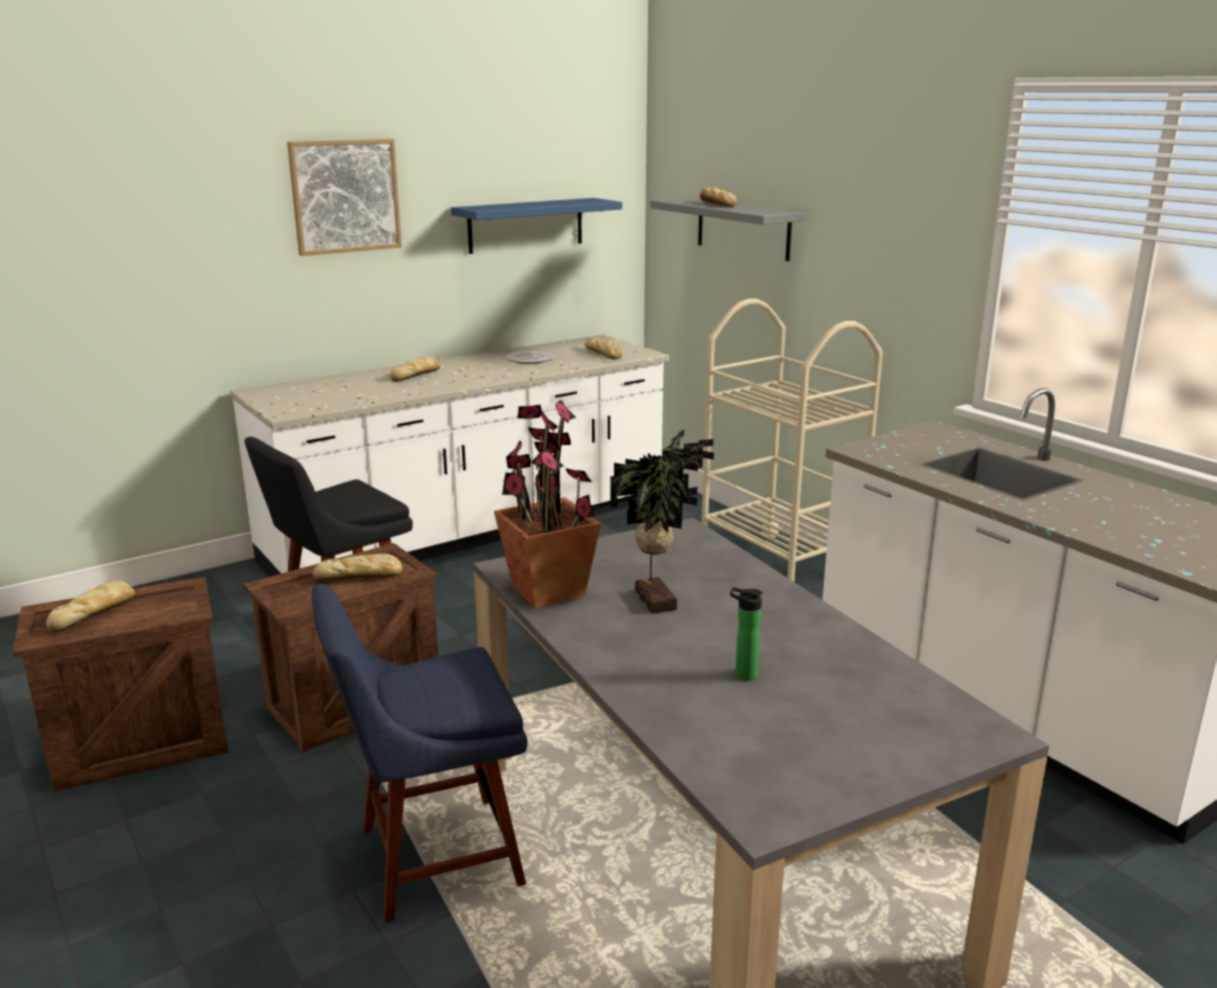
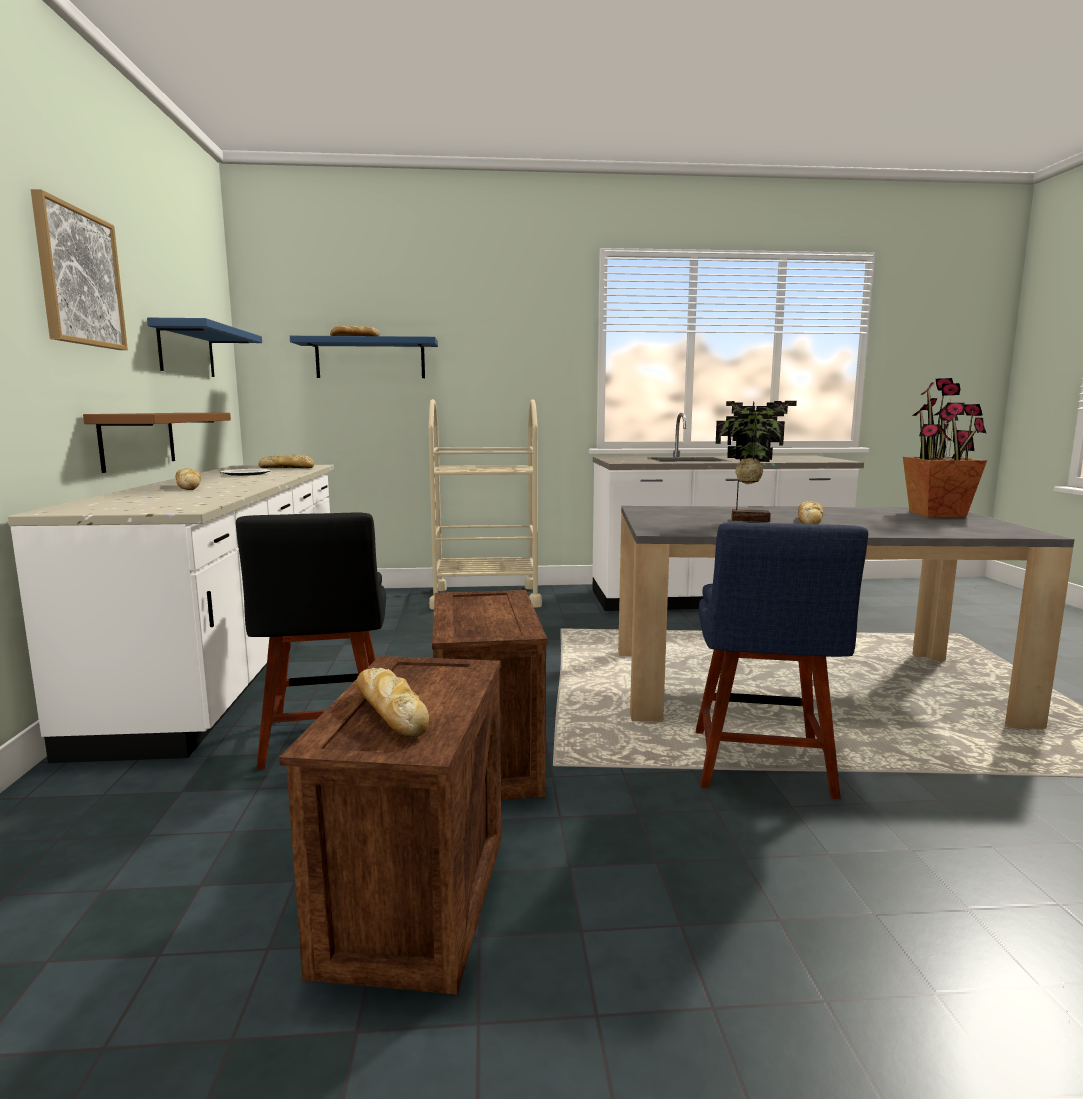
camera: 60 degrees left, 10 degrees down
bread [313,553,402,580] -> bread moved to [798,501,823,524]
potted plant [494,400,601,609] -> potted plant moved to [903,378,987,517]
grey shelf [650,198,805,261] -> blue shelf [290,336,438,378]
bottle [730,587,763,681] -> none
none -> brown shelf [83,413,231,473]

